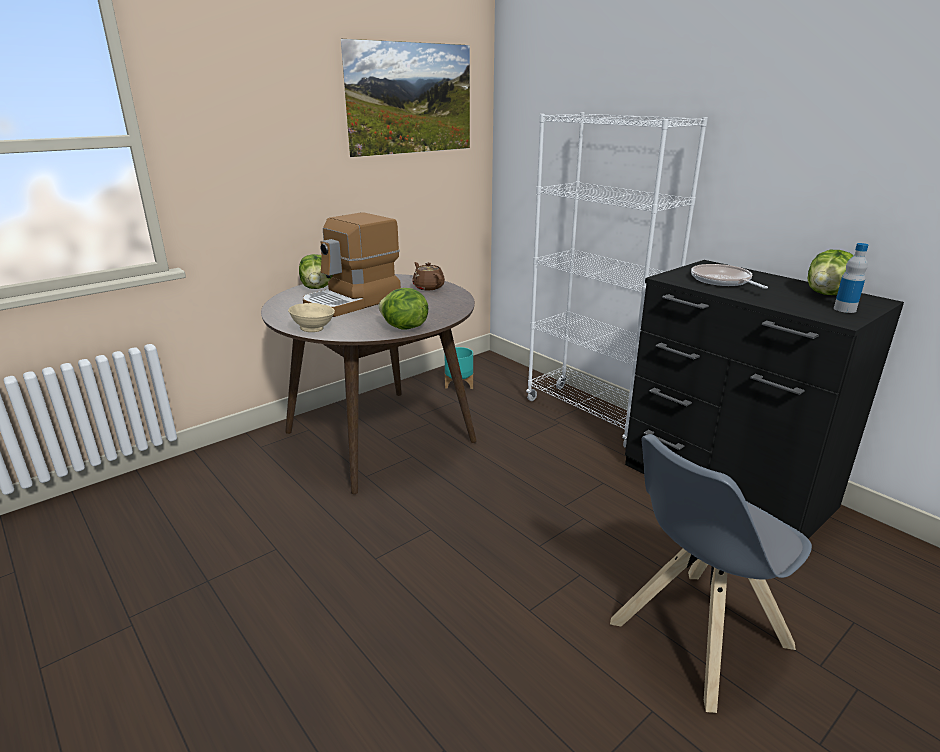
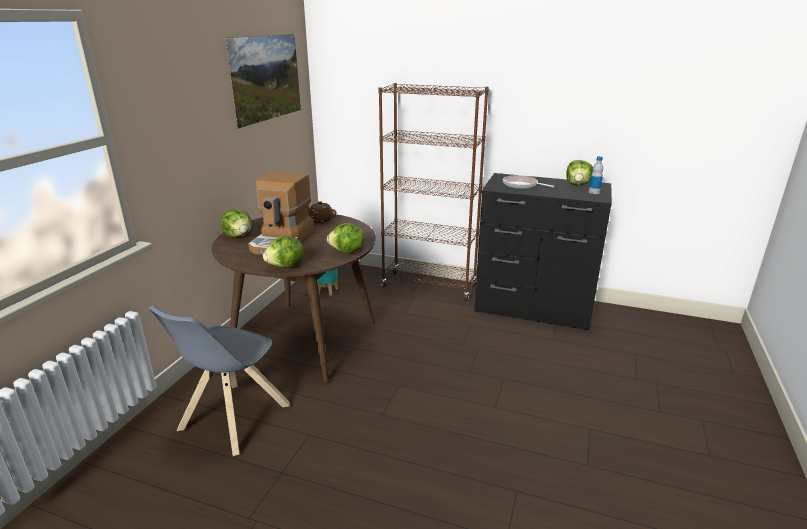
camera: 30 degrees left, 0 degrees up
beige bowl [288,303,335,332] -> lettuce [263,236,304,268]
white bookcase [527,112,708,448] -> brown bookcase [378,83,489,301]
grey chair [610,434,812,713] -> grey chair moved to [149,305,290,456]

